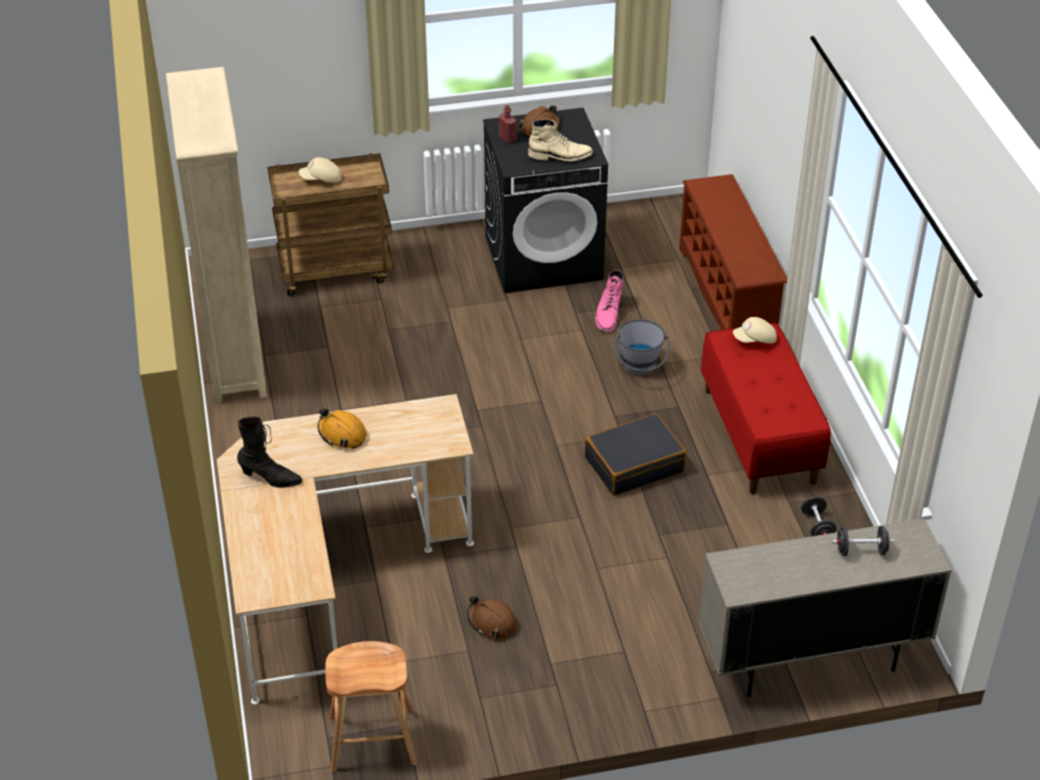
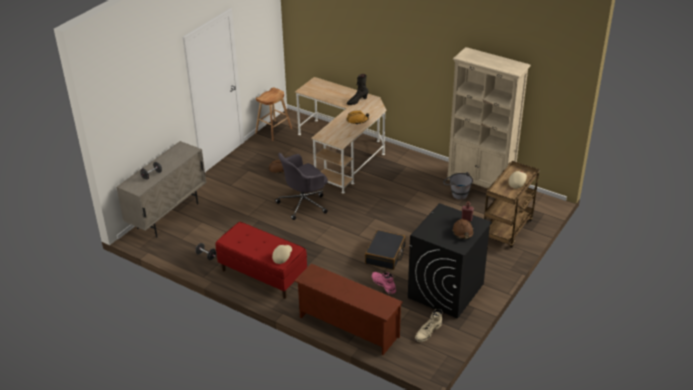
camera: 135 degrees right, 5 degrees down
beige boot [528,119,593,161] -> beige boot moved to [415,309,442,342]
black suitcase [585,414,686,496] -> black suitcase moved to [365,230,406,270]
grey bucket [614,319,670,376] -> grey bucket moved to [443,172,473,200]
none -> grey office chair [275,153,328,220]

